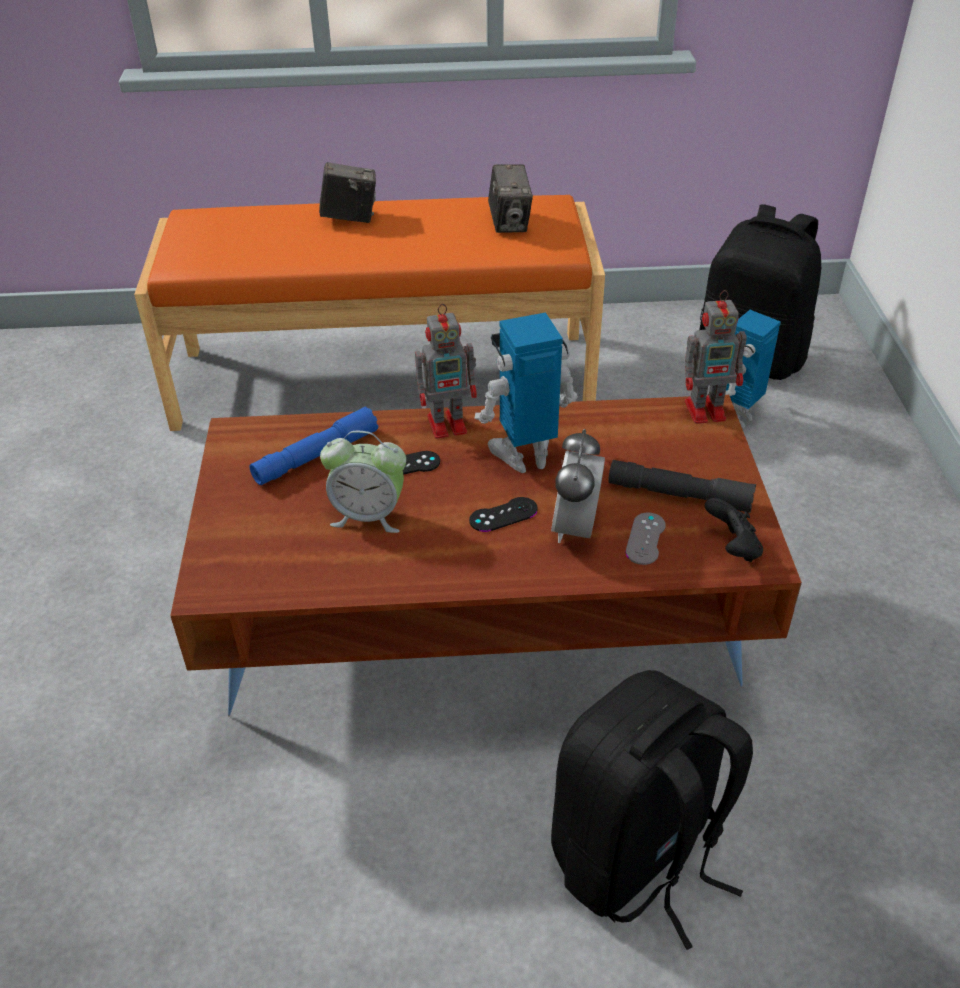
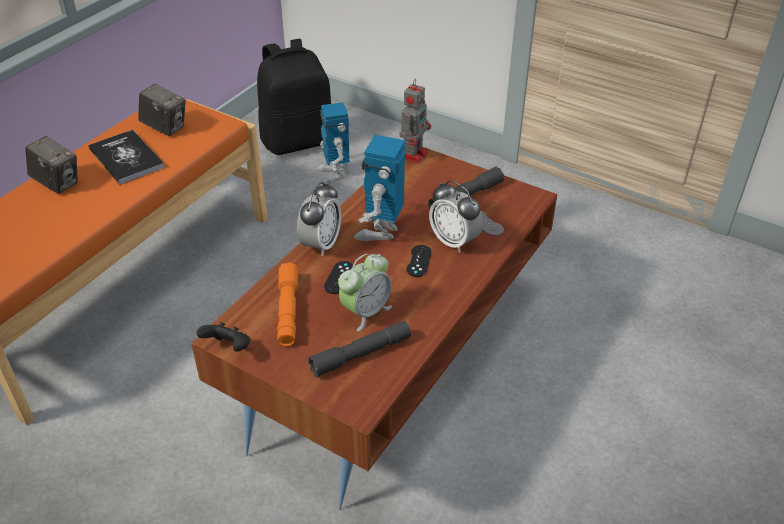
camera: 55 degrees left, 0 degrees up
blue flashlight [249,406,378,485] -> orange flashlight [277,262,298,346]
camera [319,162,376,223] -> camera turned 90 degrees clockwise [25,136,78,194]
toy robot [415,304,477,439] -> alarm clock [297,182,341,256]
black backpack [551,670,753,950] -> none
black game controller [705,498,763,562] -> black game controller moved to [196,322,250,352]
none -> book [88,129,165,185]
none -> grey flashlight [308,321,411,377]

